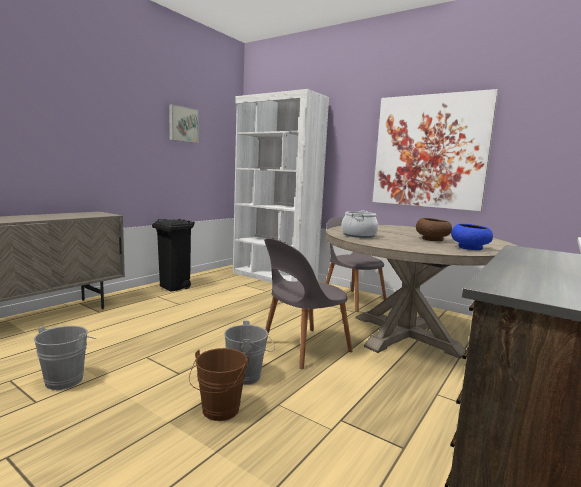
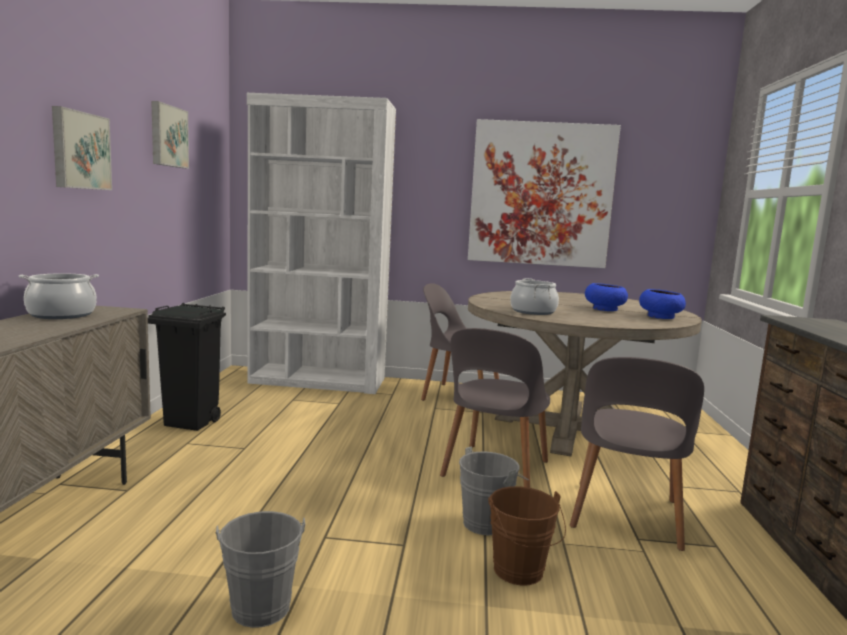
camera: 30 degrees left, 0 degrees up
brown bowl [416,218,452,241] -> blue bowl [585,283,628,311]
none -> cooking pot [19,273,99,319]
none -> picture [52,106,112,190]
none -> grey chair [570,357,704,551]

